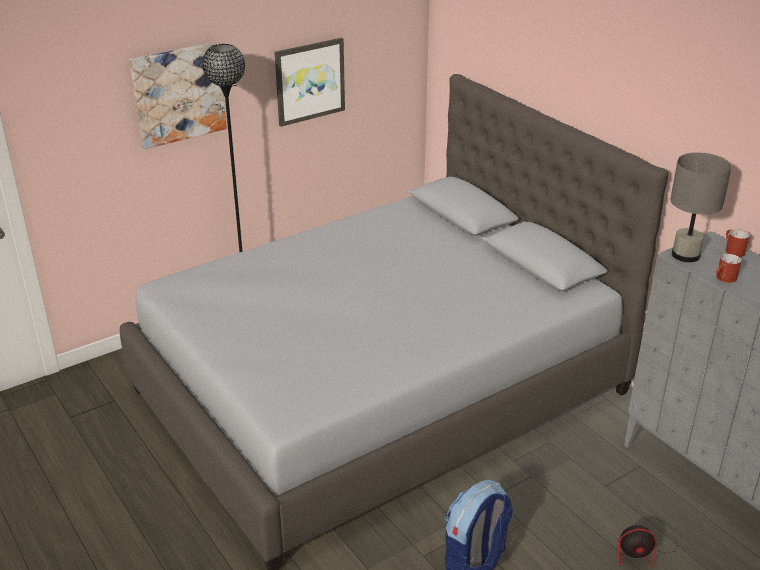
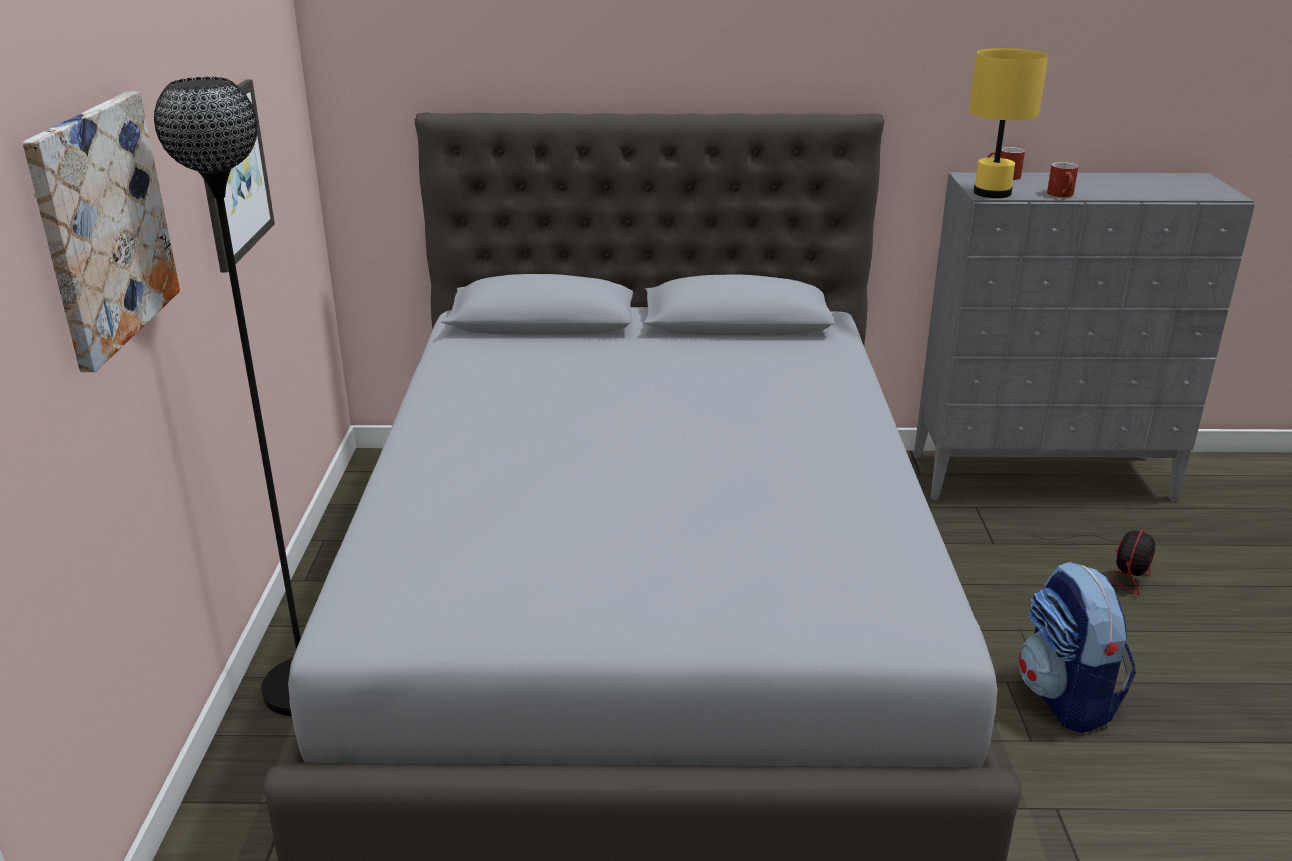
camera: 55 degrees left, 5 degrees down
grey table lamp [671,152,732,262] -> yellow table lamp [969,48,1048,198]

